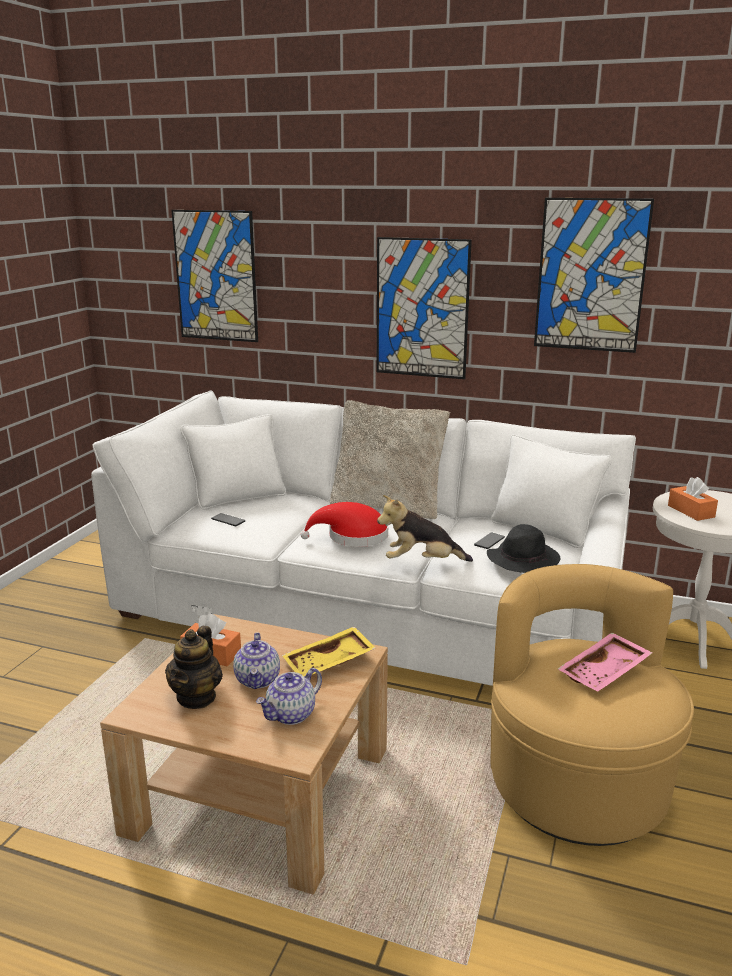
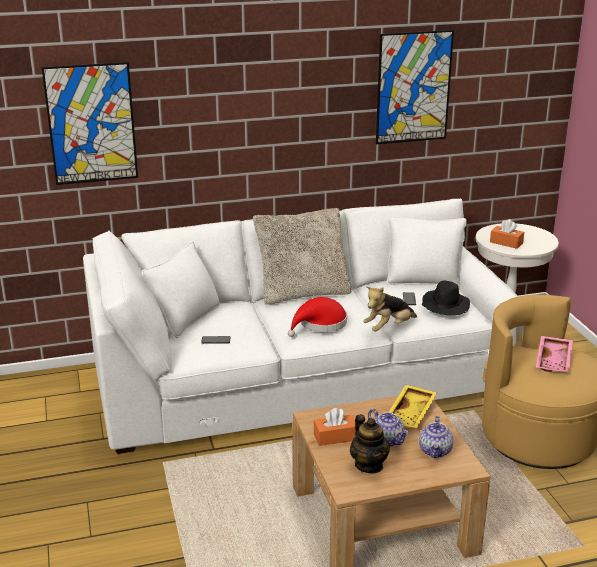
camera: 35 degrees left, 5 degrees up
picture [377,237,472,379] -> none

